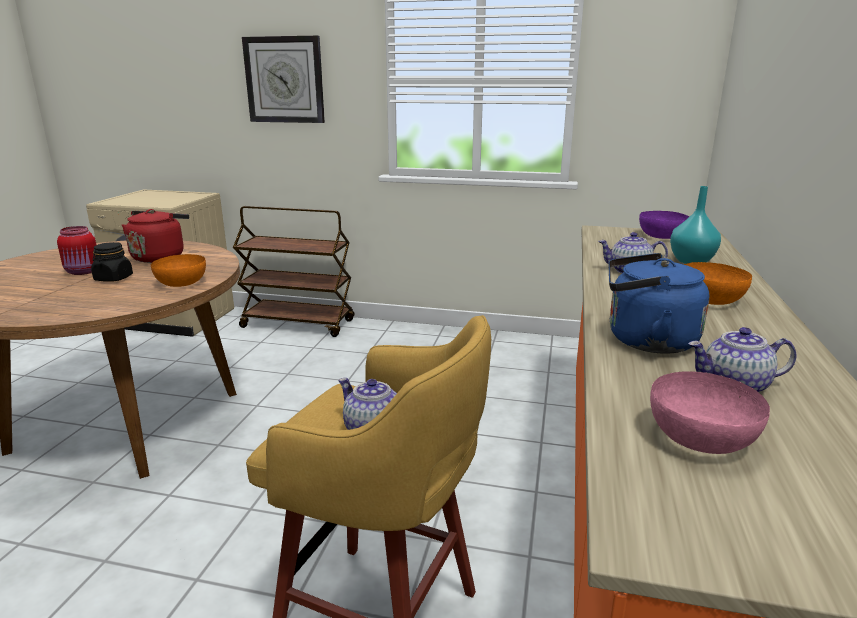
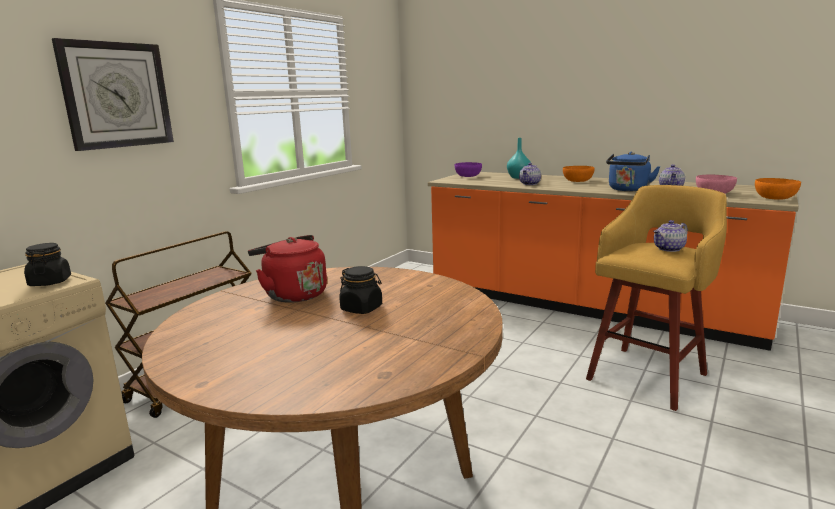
camera: 70 degrees left, 5 degrees down
red jar [57,226,97,275] -> none
orange bowl [151,254,206,287] -> orange bowl moved to [755,178,801,200]
none -> black jar [24,243,71,286]

